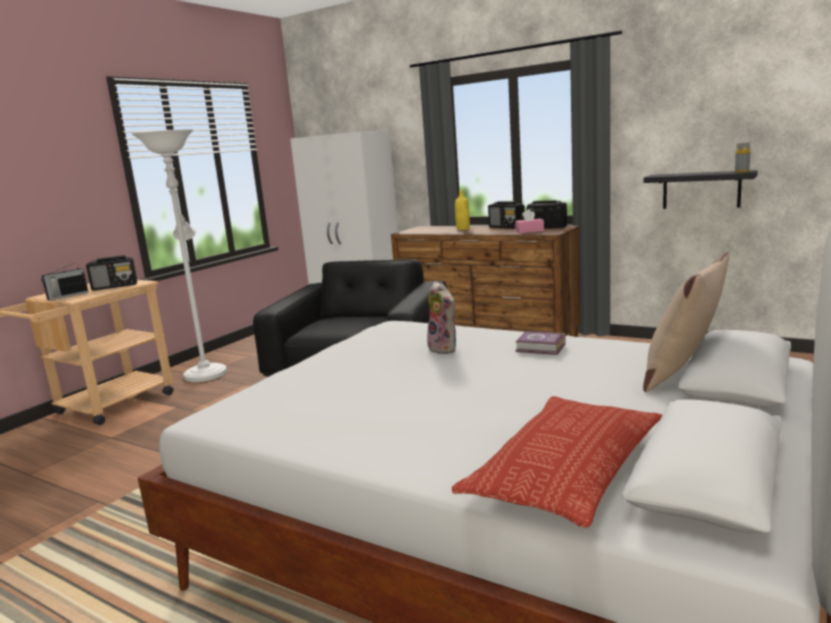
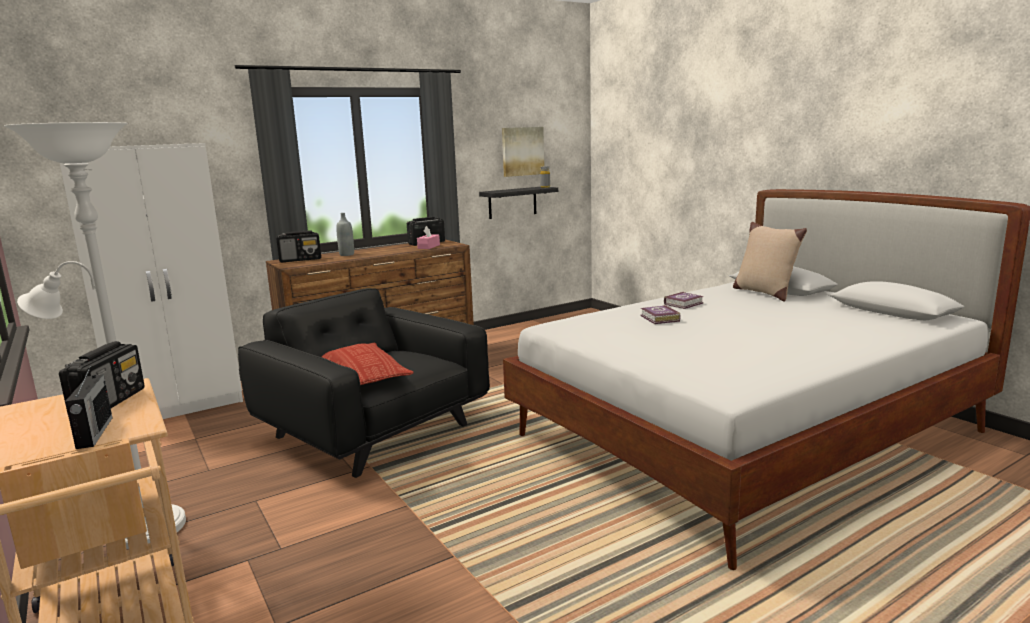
camera: 65 degrees left, 0 degrees up
plush toy [426,281,457,354] -> book [640,305,681,324]
pillow [452,396,662,528] -> pillow moved to [322,343,414,385]
yellow bottle [455,190,470,230] -> grey bottle [336,213,354,256]
radio [488,201,525,229] -> radio moved to [276,230,321,262]
none -> picture [502,127,544,177]

